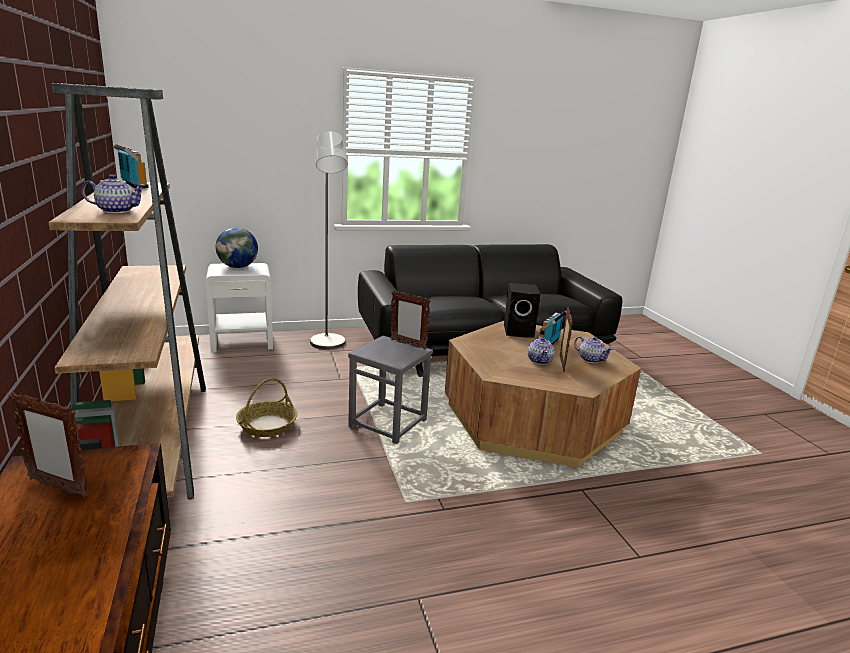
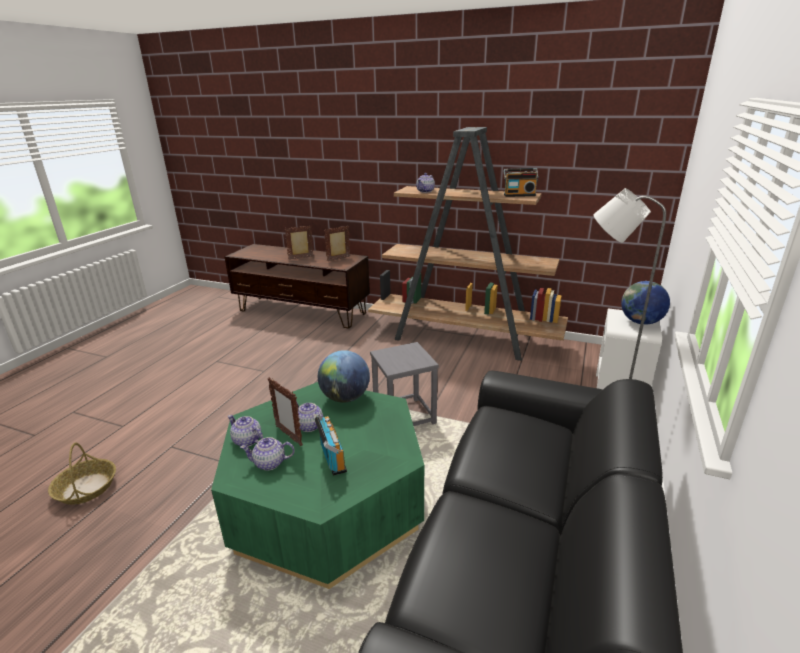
camera: 130 degrees right, 5 degrees up
basket [236,378,297,437] -> basket moved to [48,443,116,505]
picture frame [391,291,430,350] -> picture frame moved to [284,226,314,260]
brown coffee table [445,321,641,467] -> green coffee table [211,382,424,589]
black speaker [504,283,540,338] -> none
none -> teapot [228,415,263,447]
none -> globe [318,350,370,403]

